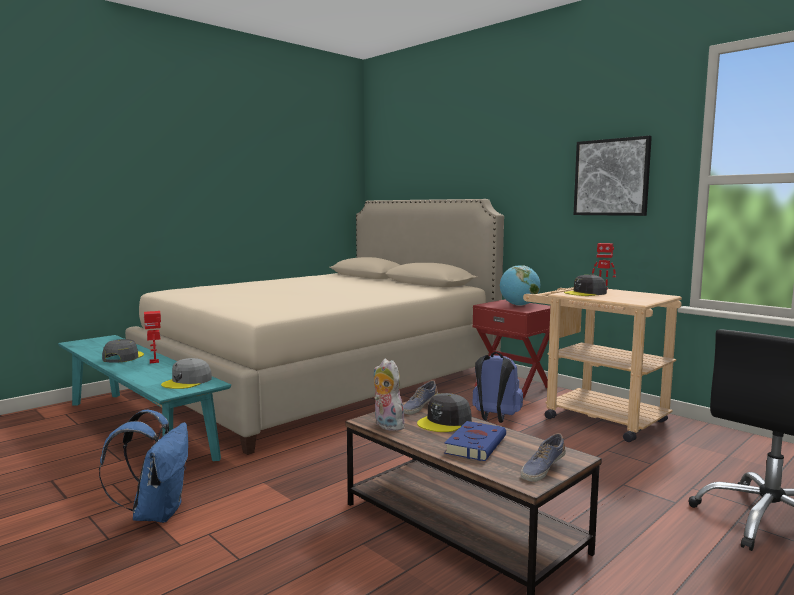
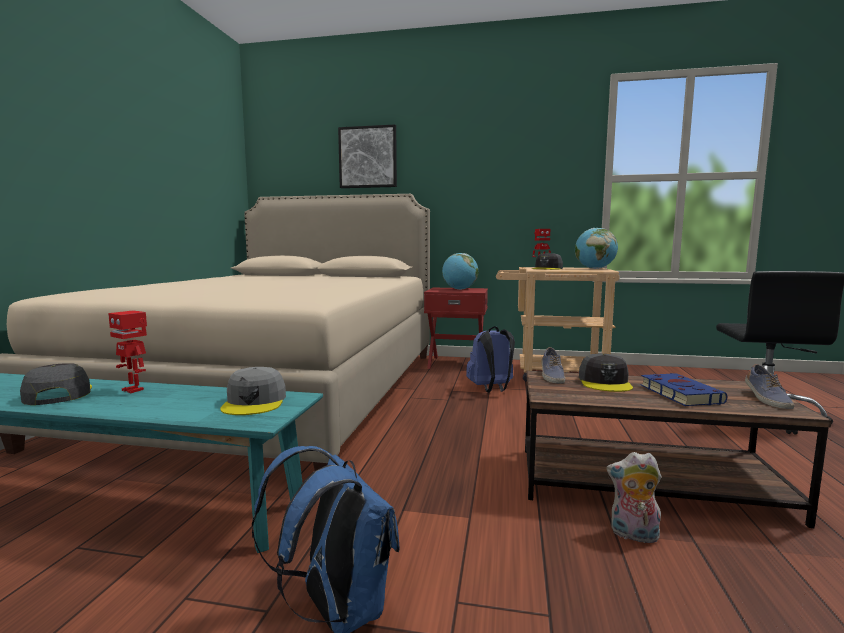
camera: 35 degrees left, 0 degrees up
plush toy [373,359,408,431] -> plush toy moved to [607,452,661,546]
picture [574,136,652,216] -> picture moved to [338,124,397,188]
none -> globe [575,228,618,269]

